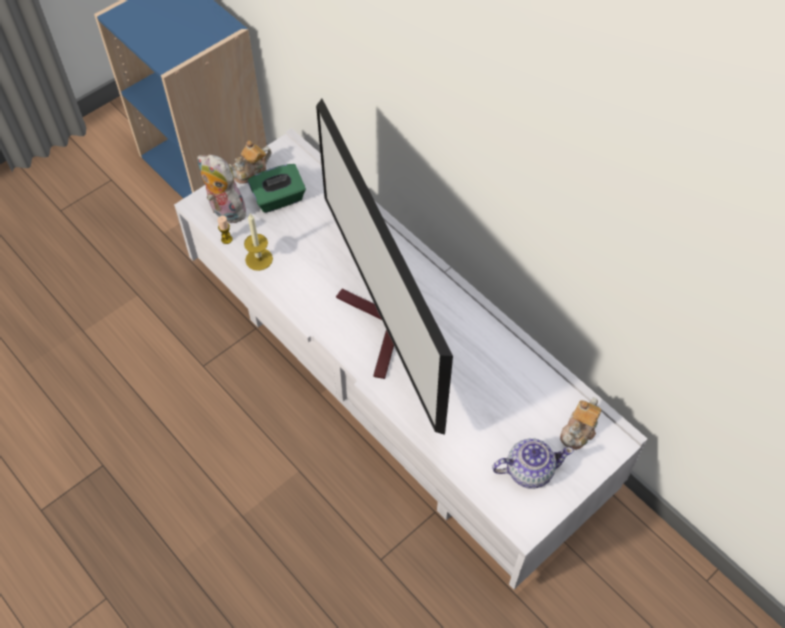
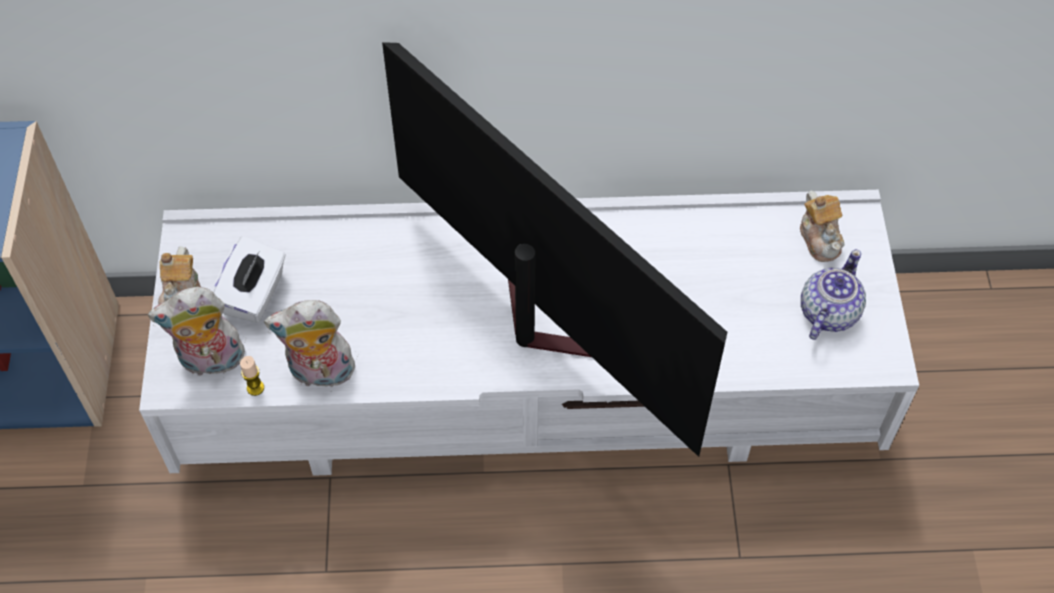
camera: 50 degrees left, 0 degrees up
candle [244,214,273,271] -> plush toy [264,300,357,387]
green tissue box [248,164,306,213] -> white tissue box [213,236,286,323]
television [316,99,453,435] -> television turned 150 degrees counterclockwise [382,42,728,457]

